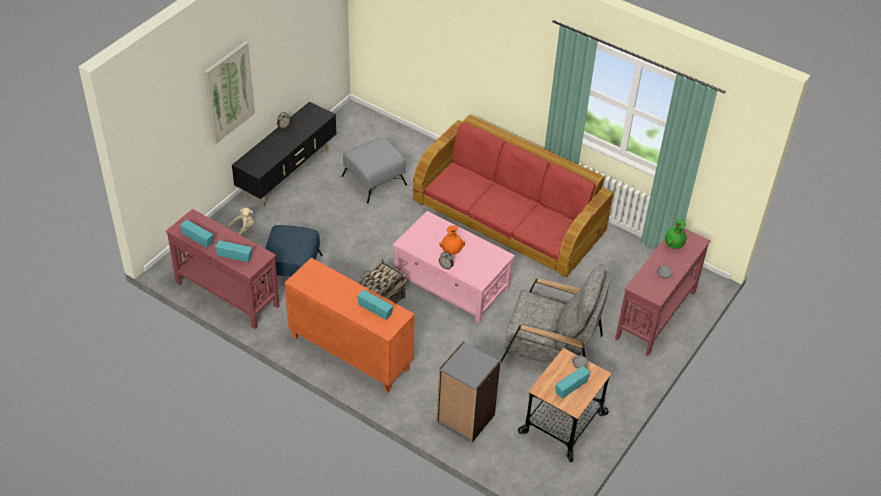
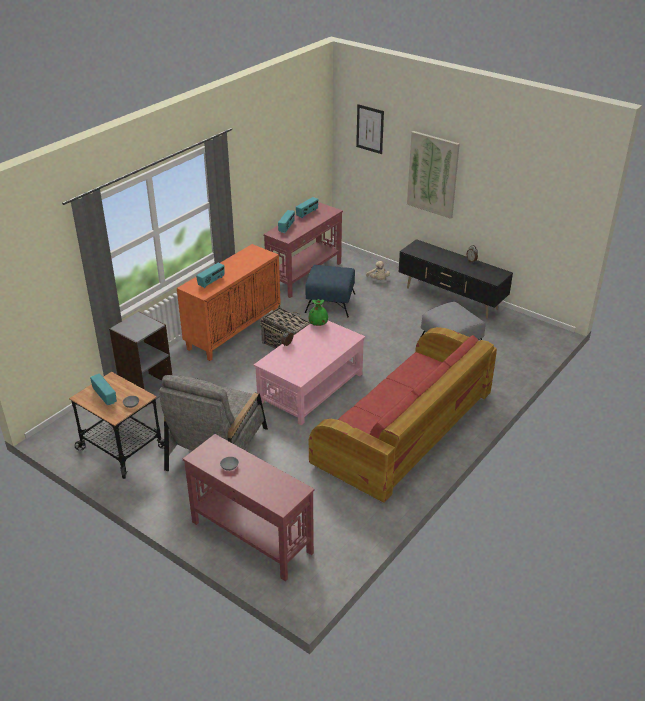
camera: 95 degrees right, 10 degrees down
orange vase [439,225,465,255] -> none
green vase [665,219,686,249] -> green vase moved to [309,299,328,326]
none -> picture [356,104,384,154]

